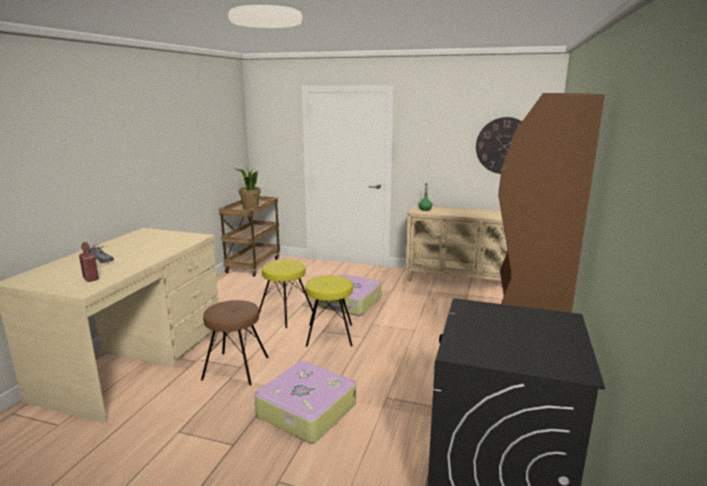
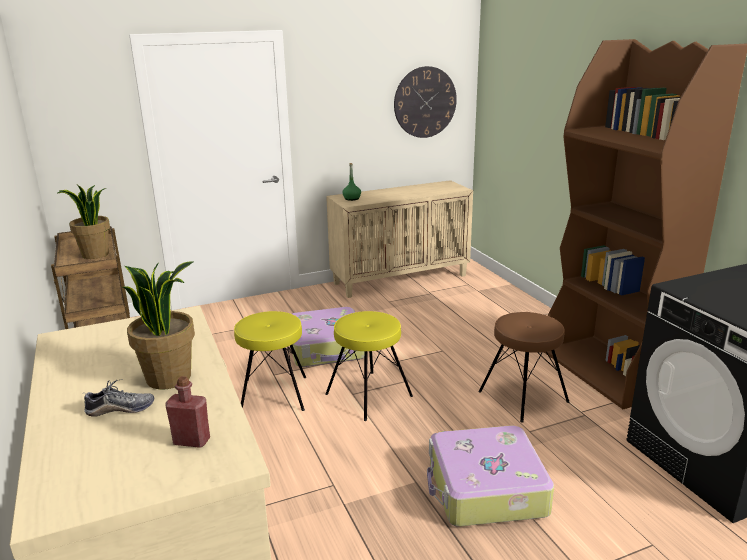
camera: 40 degrees left, 5 degrees up
brown stool [201,300,269,386] -> brown stool moved to [478,312,570,423]
none -> potted plant [123,261,195,389]

